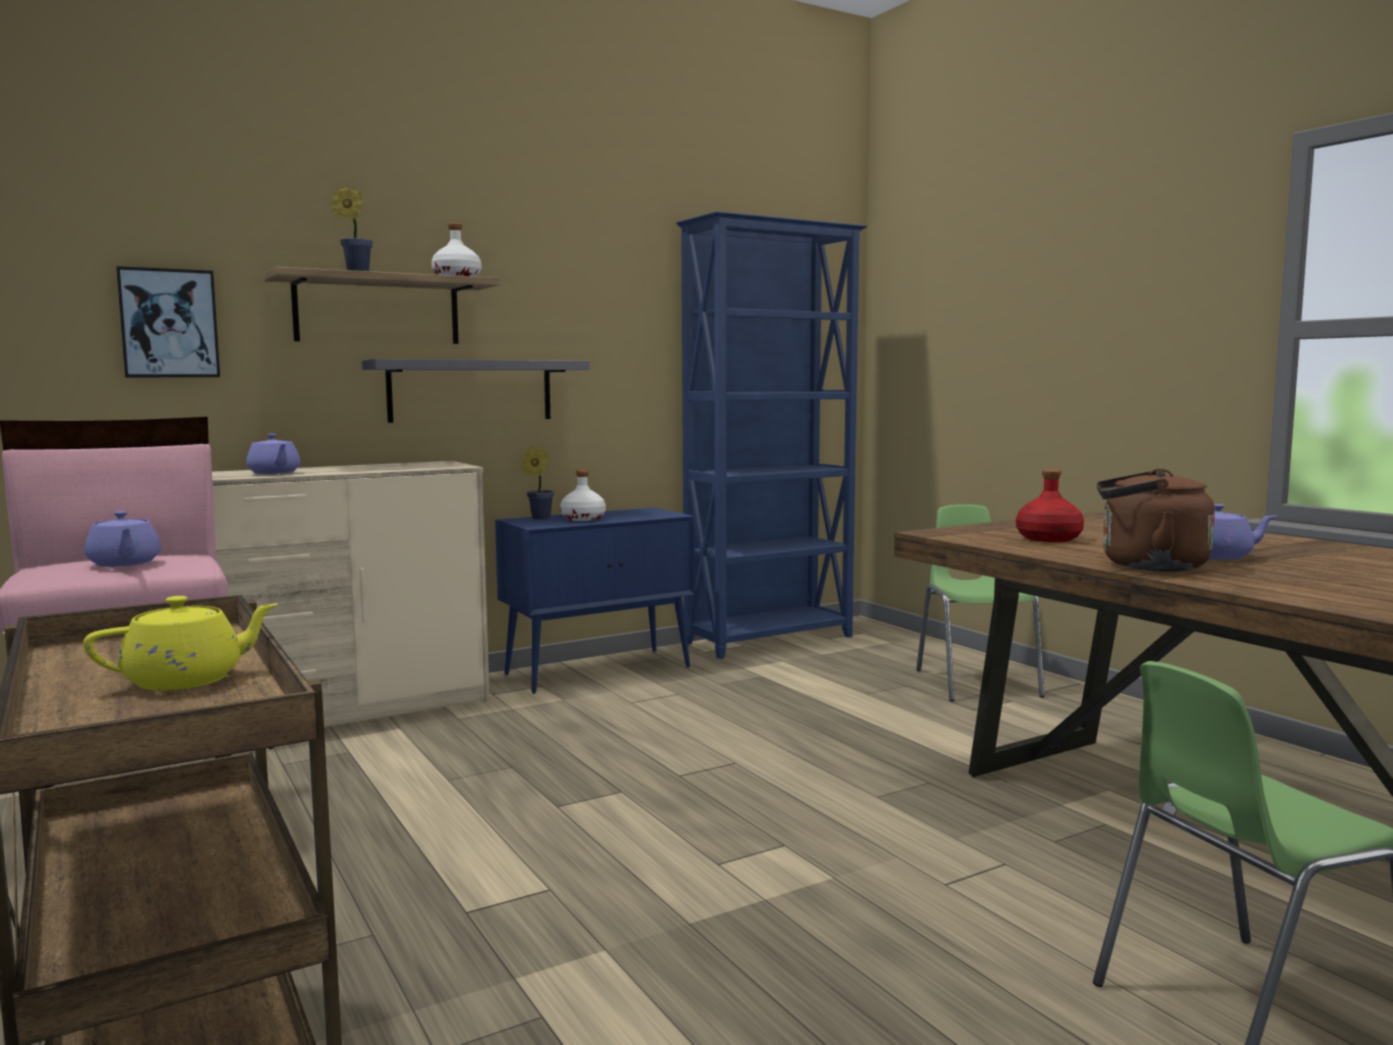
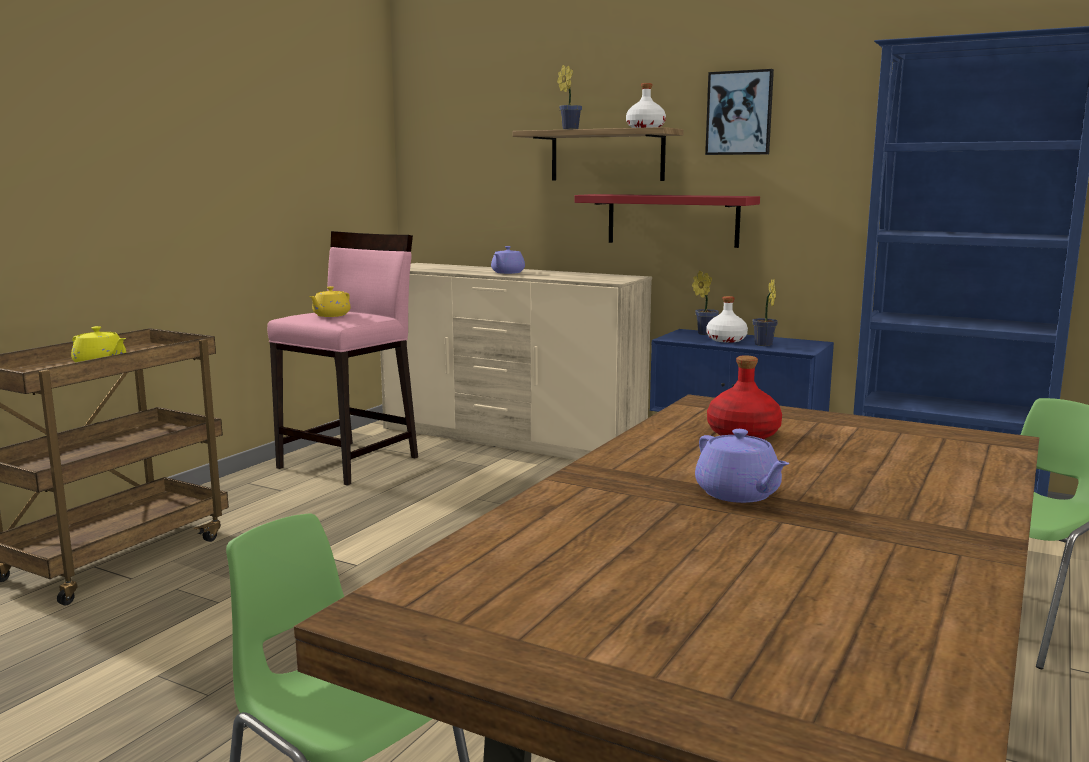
camera: 60 degrees right, 5 degrees up
purple teapot [84,511,161,567] -> yellow teapot [309,286,350,317]
picture [116,266,220,377] -> picture moved to [705,69,774,155]
grey shelf [361,359,590,423] -> red shelf [575,194,760,248]
brown kettle [1097,468,1215,571] -> none
none -> potted plant [752,279,778,346]

